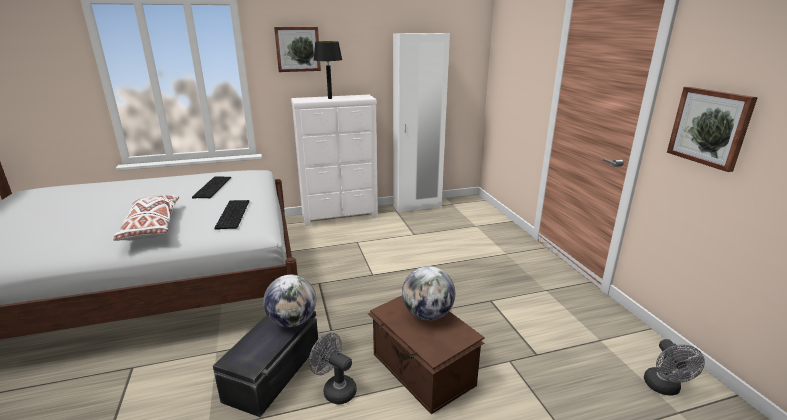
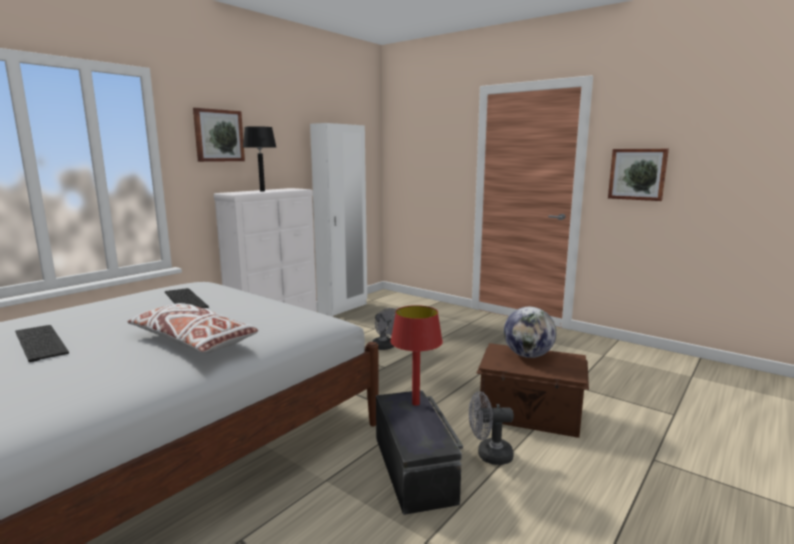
camera: 35 degrees left, 10 degrees down
keyboard [214,200,249,230] -> keyboard moved to [15,325,69,362]
globe [263,275,316,327] -> red table lamp [390,305,443,406]
grey fan [644,339,705,395] -> grey fan moved to [372,308,396,350]

